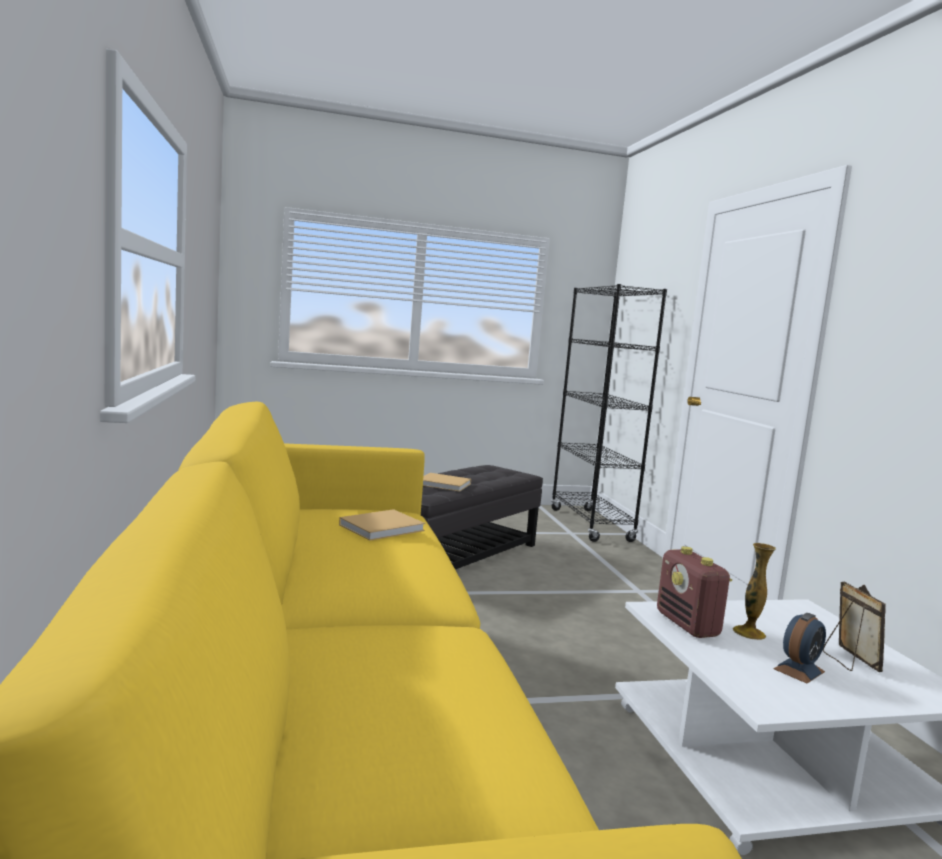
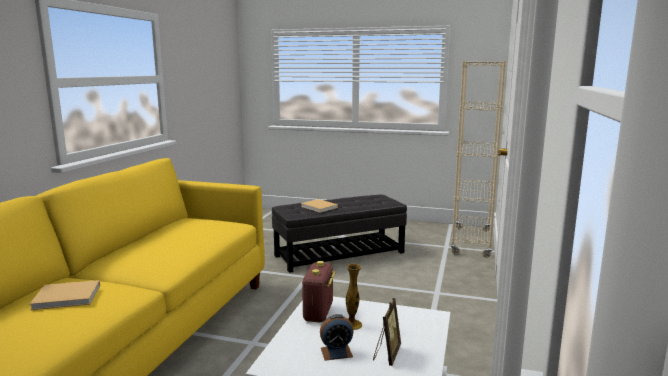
camera: 30 degrees right, 5 degrees up
beige book [339,509,425,541] -> beige book moved to [29,280,100,310]
black bookcase [551,284,667,542] -> beige bookcase [450,61,507,258]

